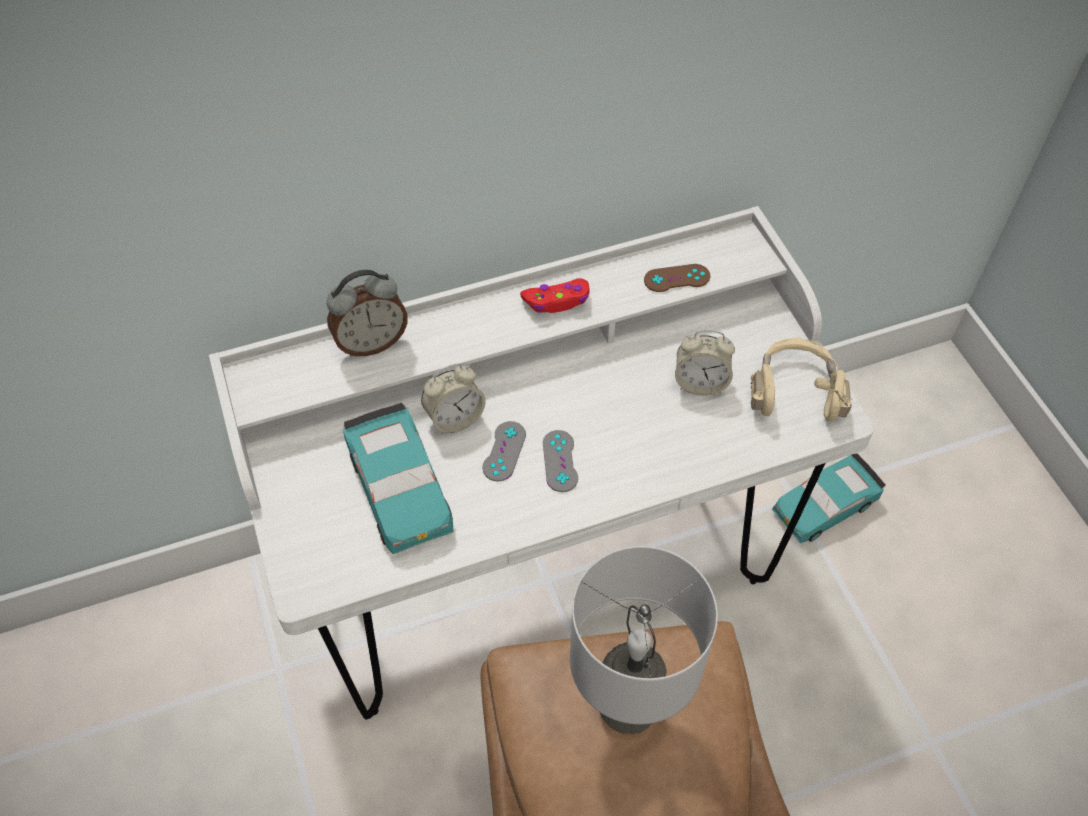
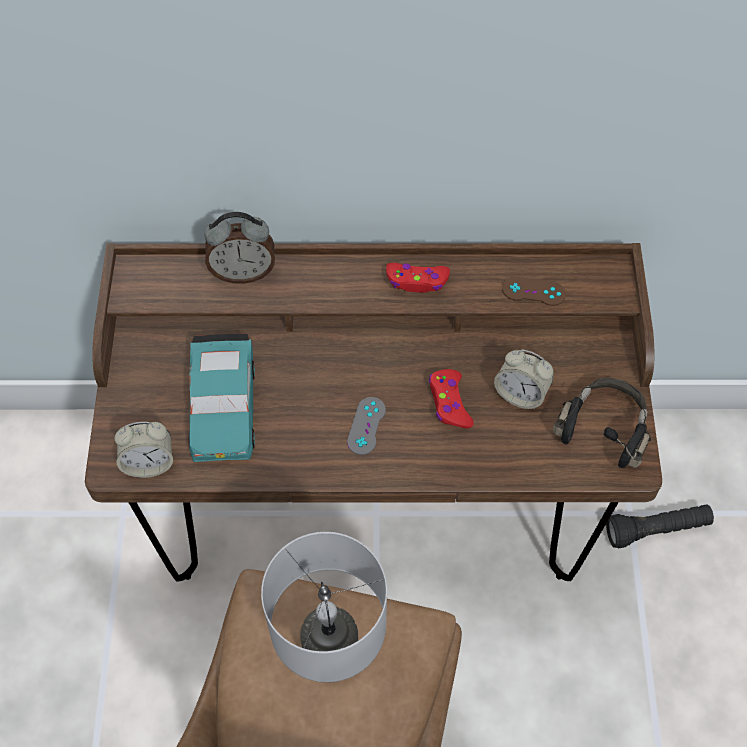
camera: 20 degrees right, 5 degrees up
white desk [209,206,874,719] -> brown desk [85,243,662,581]
alarm clock [421,364,486,434] -> alarm clock moved to [115,422,173,478]
grey game controller [482,421,526,481] -> none
beige headphones [750,337,852,422] -> black headphones [553,378,651,468]
turquoise toy car [772,453,886,543] -> black flashlight [606,504,714,548]
none -> red game controller [429,369,474,428]

